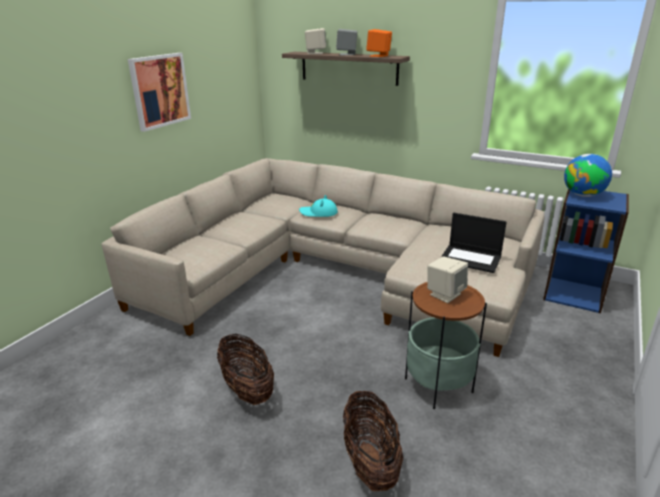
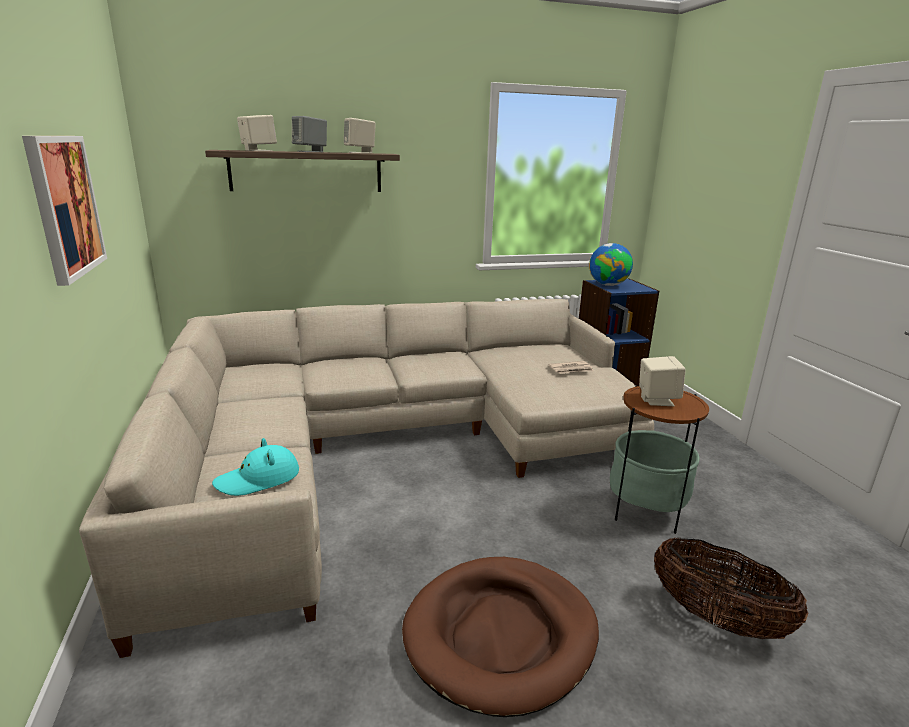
camera: 45 degrees left, 5 degrees down
basket [217,334,274,405] -> brown dog bed [402,557,599,717]
turquoise hat [299,195,338,217] -> turquoise hat moved to [212,438,299,496]
orange speaker [366,29,392,57] -> beige speaker [344,118,376,154]
laptop [441,213,507,273] -> newspaper [548,361,594,374]

